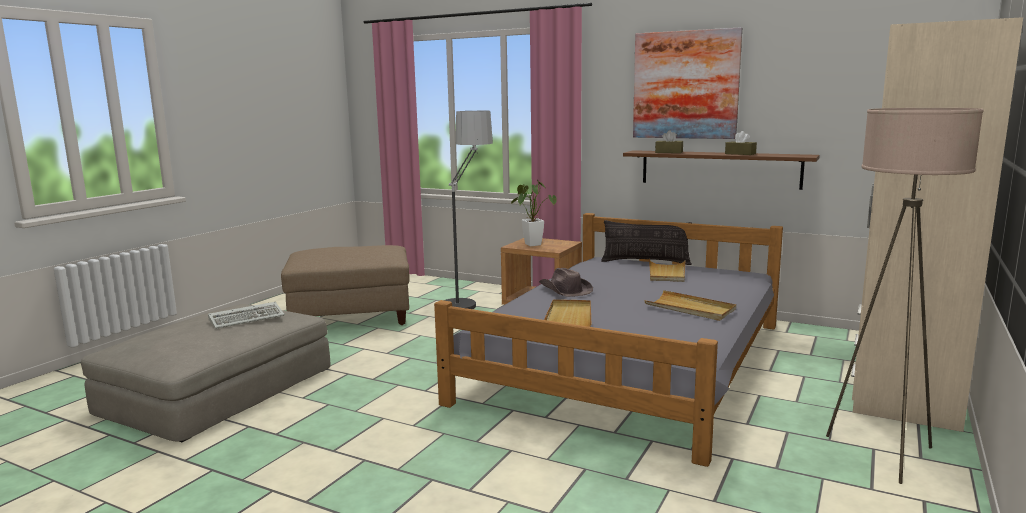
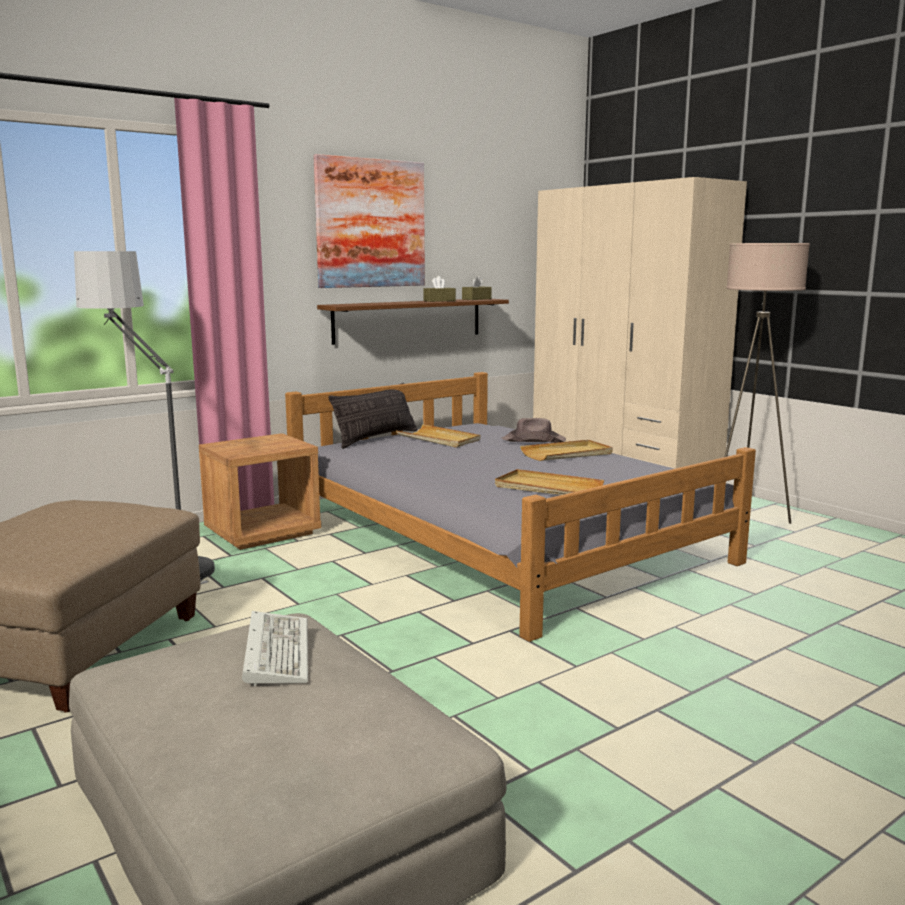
camera: 65 degrees left, 0 degrees up
potted plant [511,180,557,246] -> none
brown hat [539,268,593,297] -> brown hat moved to [501,418,566,443]
brown tissue box [655,130,683,153] -> brown tissue box moved to [462,275,492,300]

